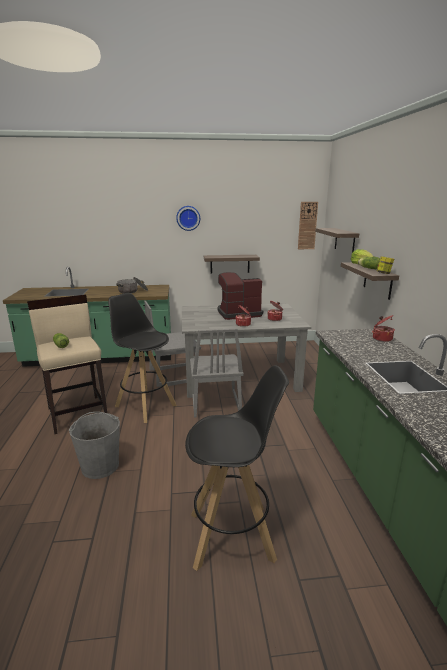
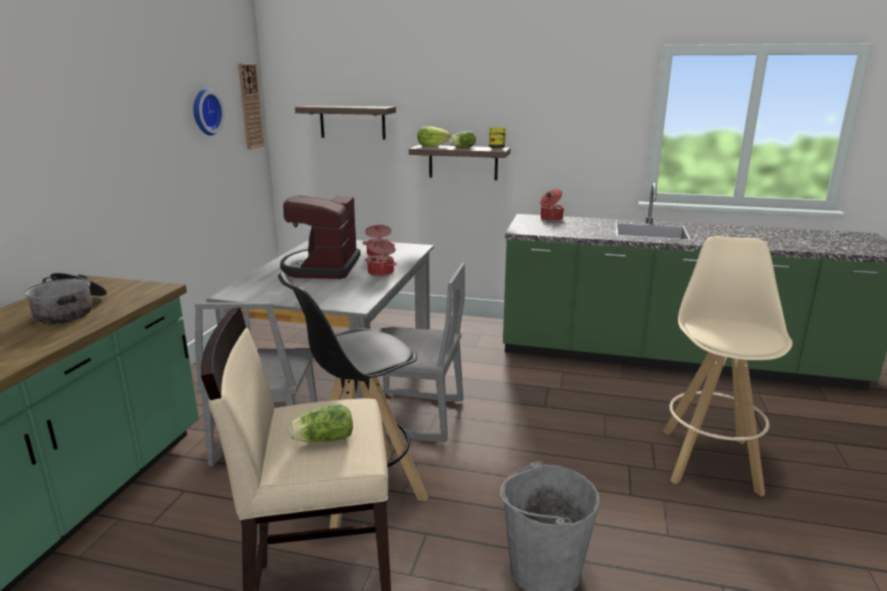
camera: 70 degrees left, 0 degrees up
wall clock [176,206,200,231] -> wall clock moved to [193,88,225,135]
black stool [185,366,289,571] -> beige stool [663,236,793,497]
shelf [204,255,260,274] -> none

